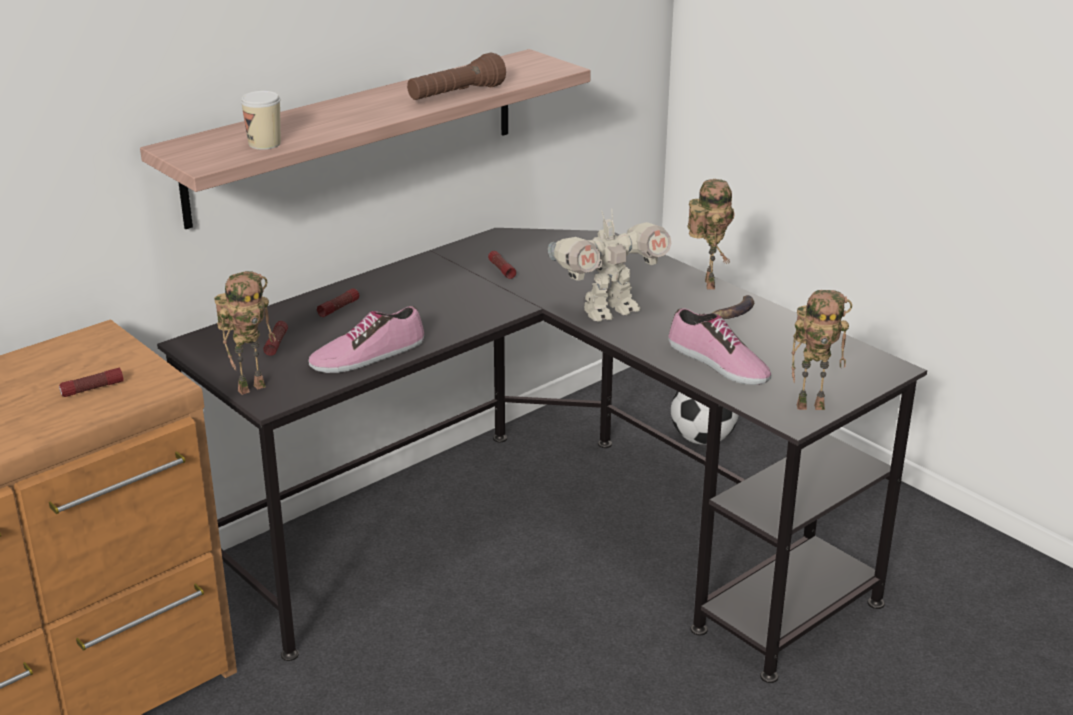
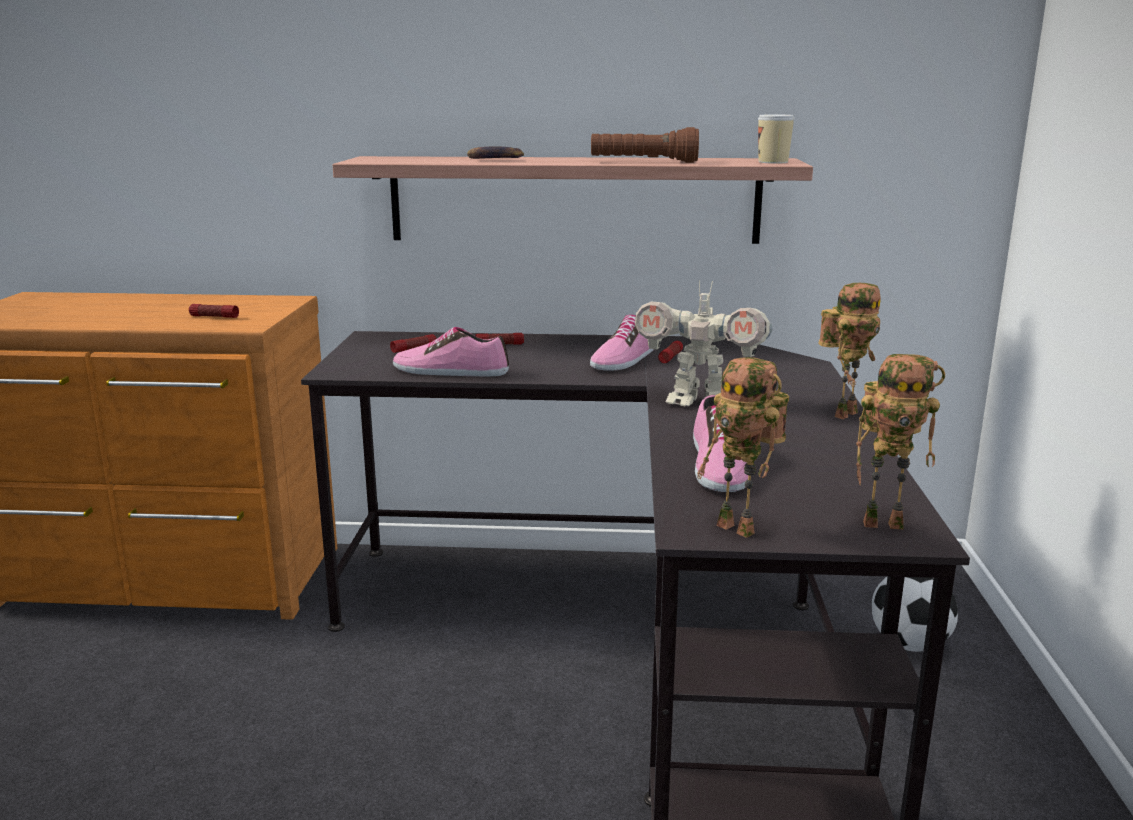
camera: 45 degrees right, 10 degrees down
toy robot [214,271,276,395] -> toy robot moved to [856,354,945,530]
cup [241,91,281,150] -> cup moved to [758,114,794,164]
banana [700,295,754,319] -> banana moved to [467,146,524,159]
none -> shoe [590,315,654,371]

